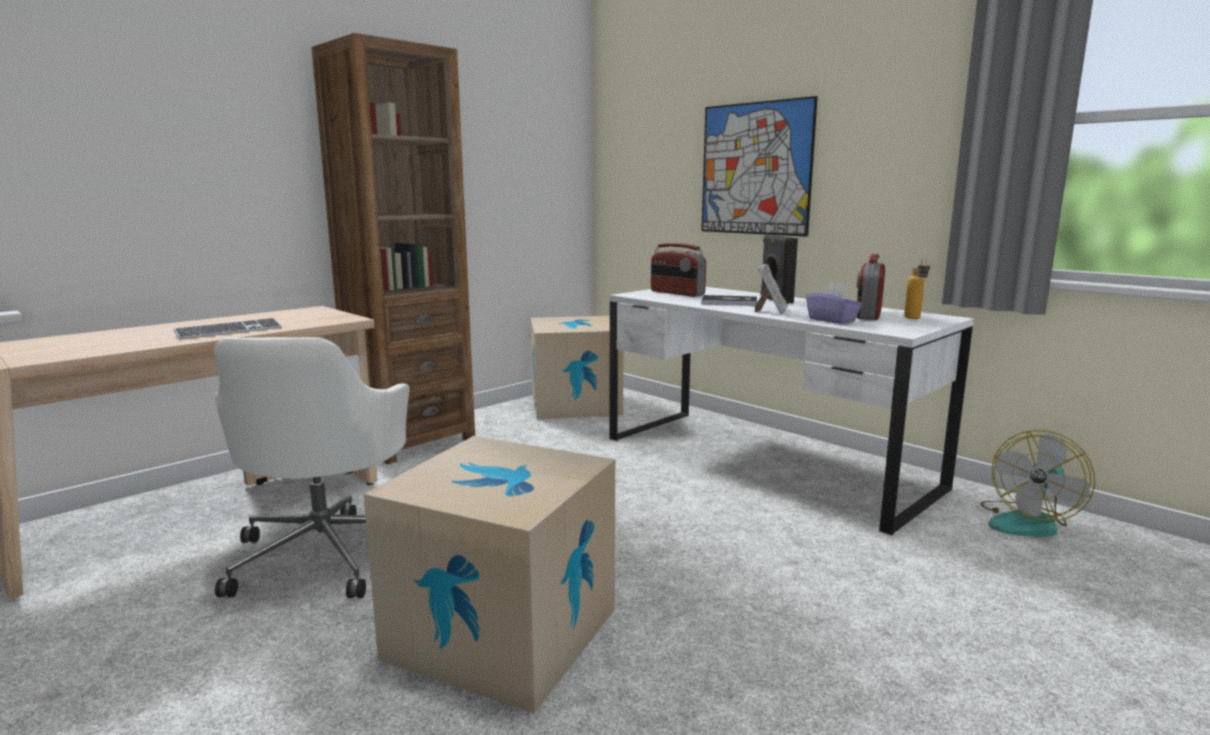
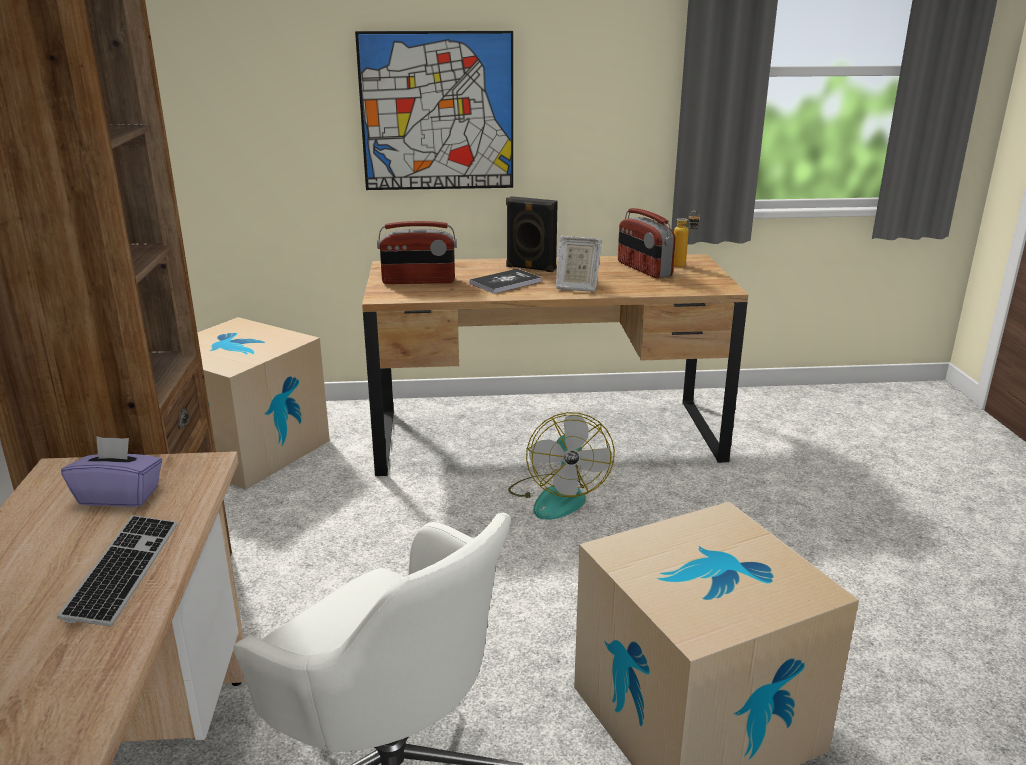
camera: 50 degrees left, 10 degrees up
white desk [609,287,974,535] -> brown desk [362,254,748,476]
picture frame [755,264,788,314] -> picture frame turned 135 degrees clockwise [556,236,602,292]
purple tissue box [806,282,862,324] -> purple tissue box moved to [61,436,162,507]
fan [981,430,1095,537] -> fan moved to [508,412,615,520]

